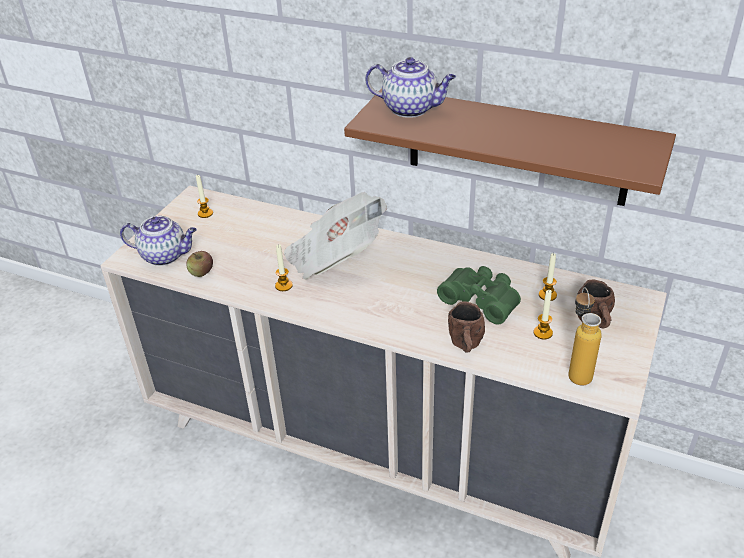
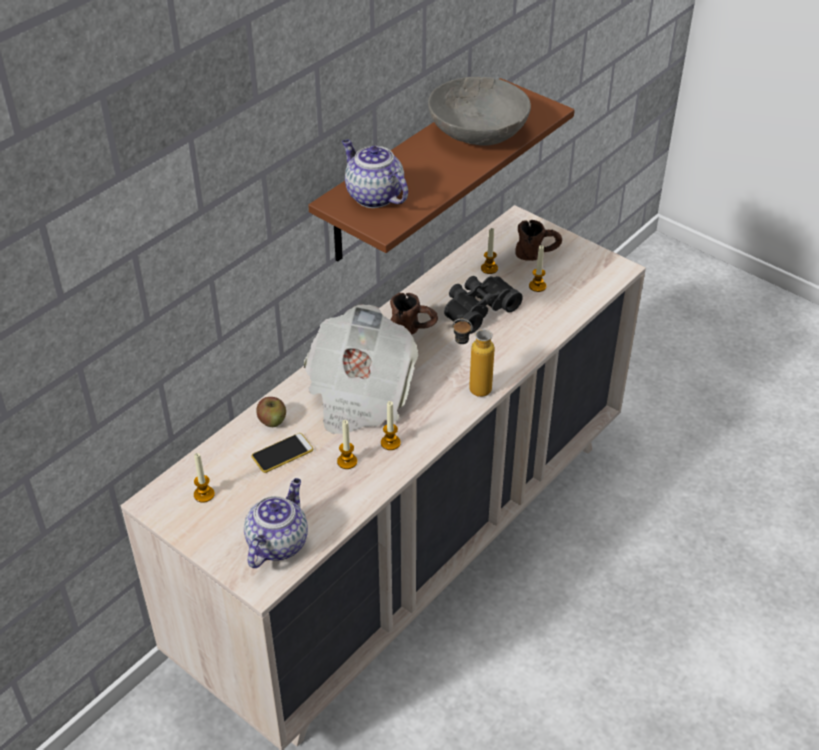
camera: 75 degrees left, 5 degrees up
apple [186,251,213,277] -> apple moved to [256,397,286,427]
teapot [365,57,456,118] -> teapot turned 75 degrees counterclockwise [342,139,408,208]
green binoculars [437,266,521,324] -> black binoculars [444,276,523,334]
brown mug [448,302,485,353] -> brown mug moved to [390,293,438,335]
bottle [568,287,602,385] -> bottle moved to [453,319,495,397]
none -> phone [251,433,313,473]
none -> candle [337,420,357,469]
none -> grey bowl [428,77,531,146]

